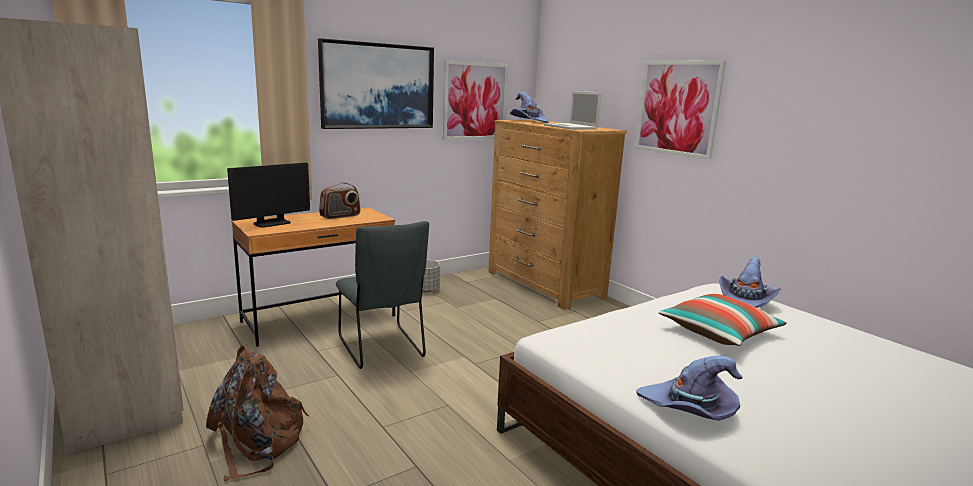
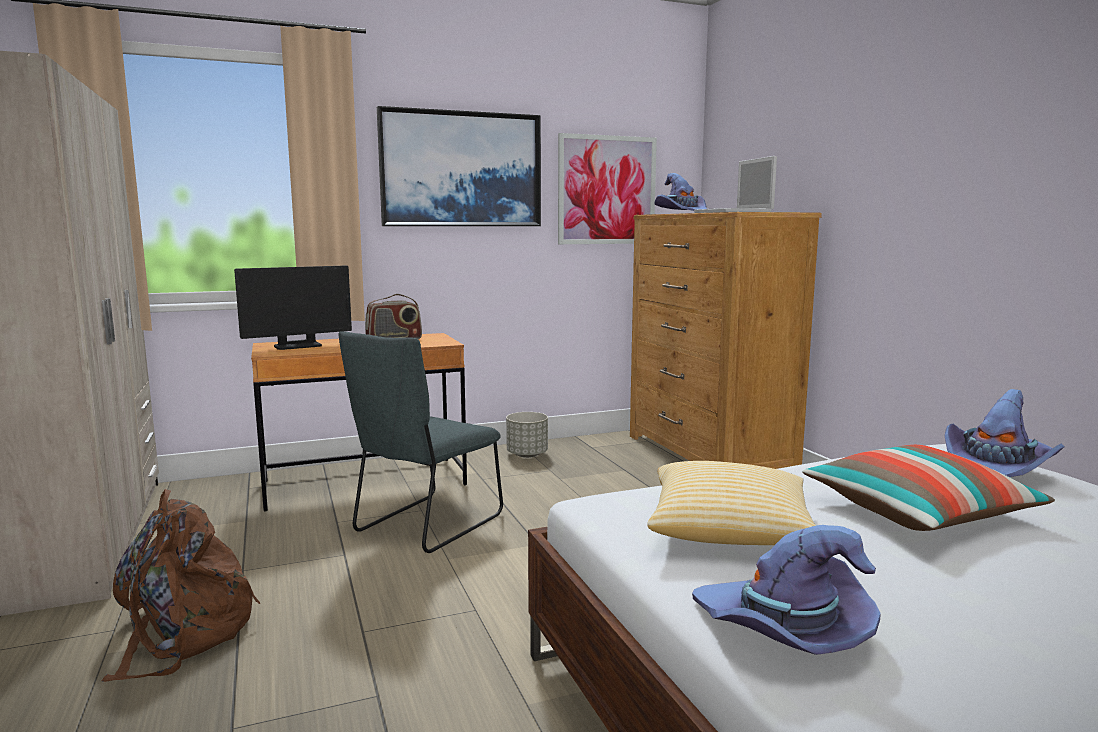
camera: 15 degrees right, 5 degrees down
grey chair [336,221,429,369] -> grey chair turned 45 degrees clockwise [339,331,503,553]
picture [635,60,726,160] -> none
none -> pillow [647,461,816,545]

